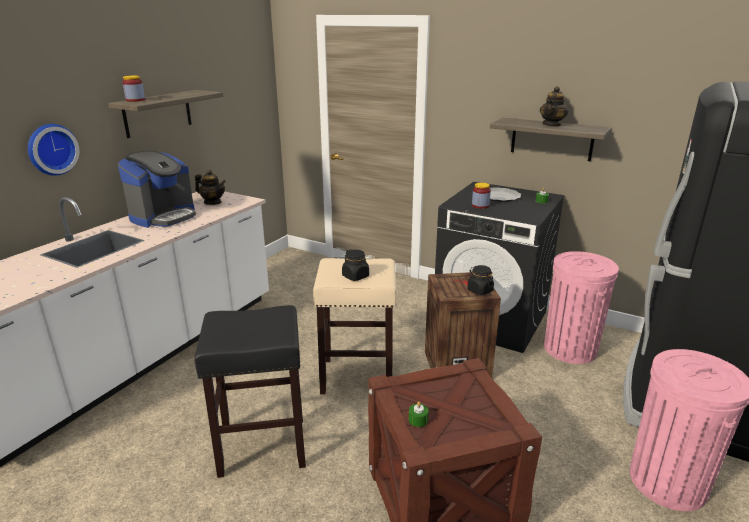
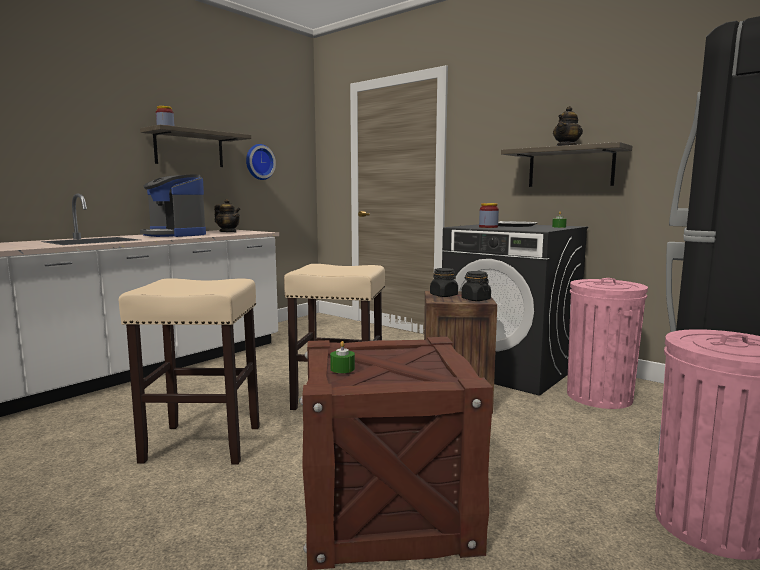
camera: 10 degrees right, 15 degrees down
wall clock [28,124,79,176] -> wall clock moved to [246,144,276,180]
coffee machine [118,151,196,228] -> coffee machine turned 90 degrees clockwise [140,175,206,237]
black stool [194,305,306,478] -> beige stool [119,278,260,464]
black jar [342,249,369,281] -> black jar moved to [430,268,458,297]

